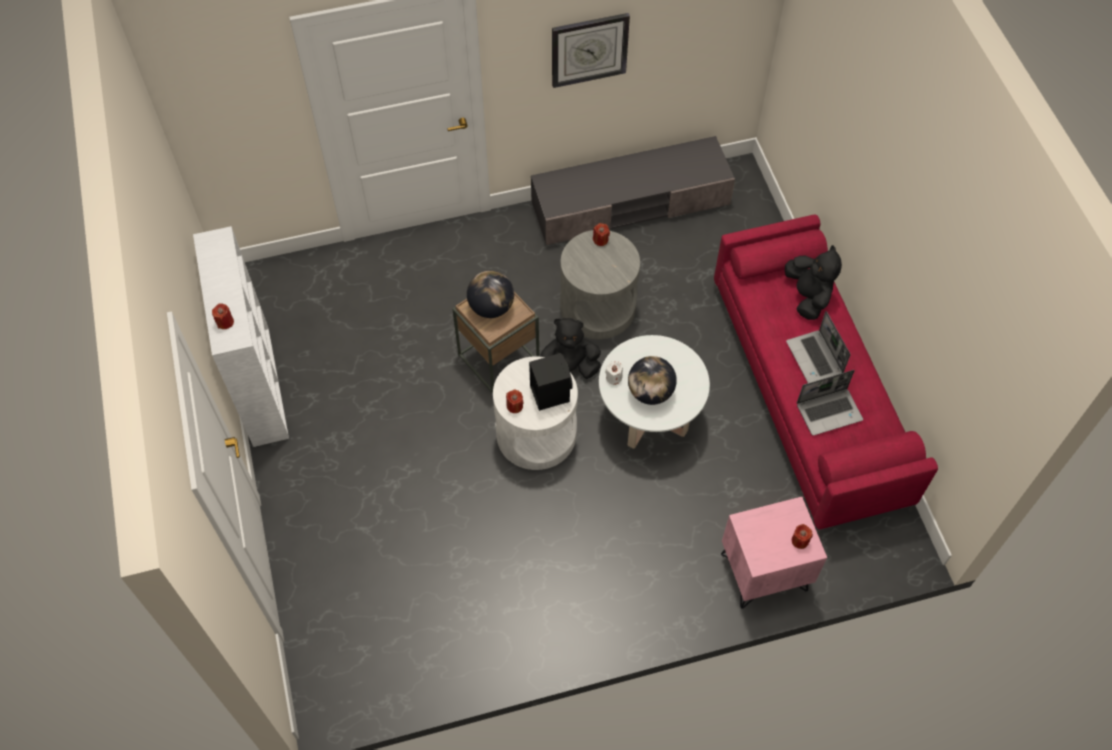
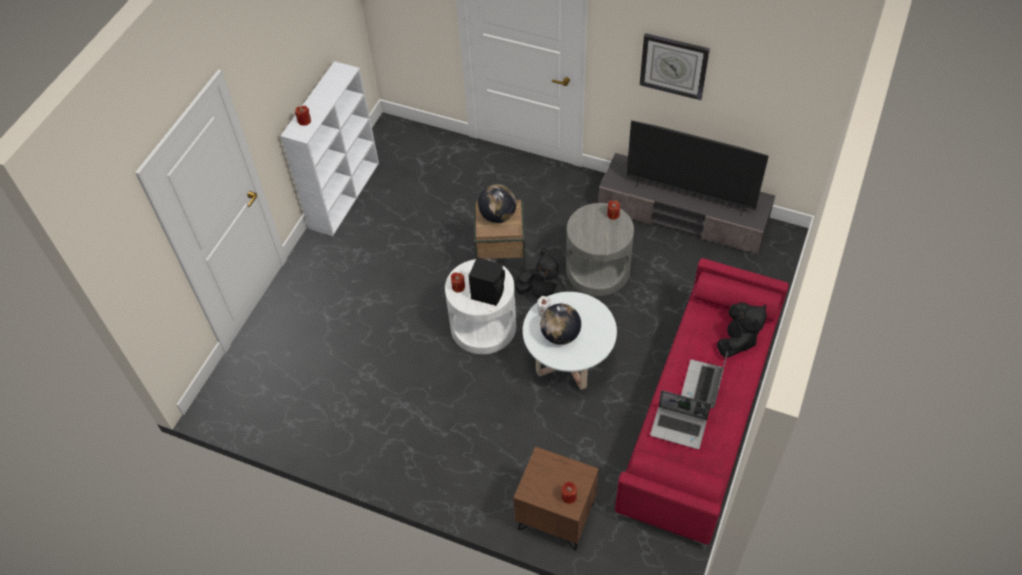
camera: 40 degrees right, 5 degrees down
pink nightstand [721,497,827,609] -> brown nightstand [513,447,599,551]
none -> television [626,120,769,216]

